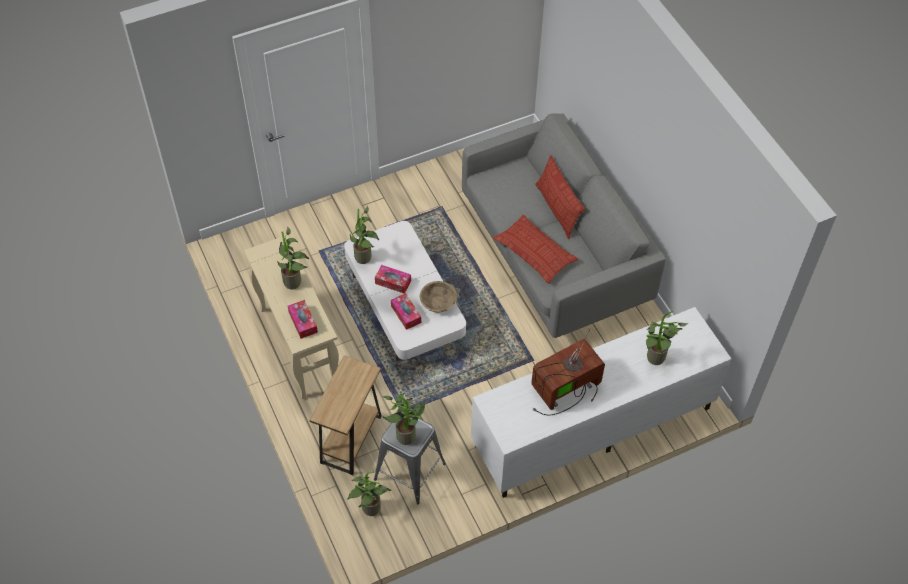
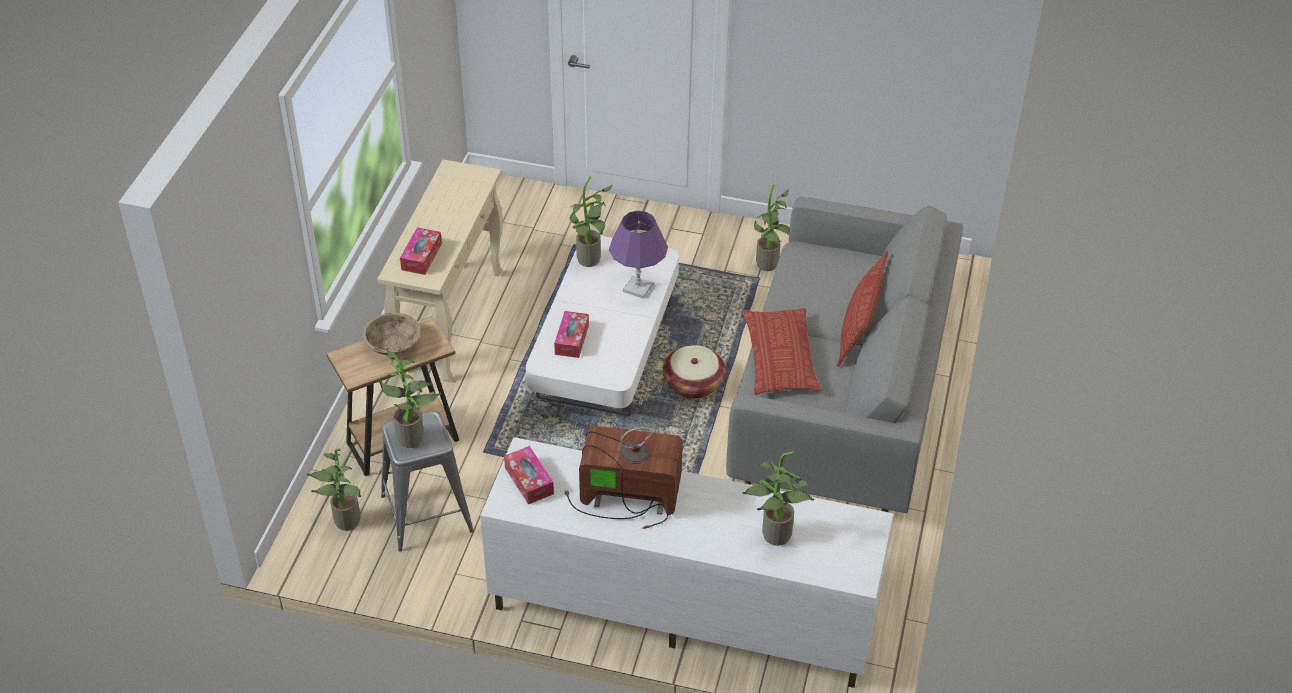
camera: 40 degrees right, 10 degrees down
potted plant [277,227,309,289] -> potted plant moved to [754,185,790,271]
tissue box [375,265,411,294] -> tissue box moved to [504,446,554,504]
beige bowl [420,281,457,313] -> beige bowl moved to [363,312,421,355]
none -> purple table lamp [609,211,668,299]
none -> basket [663,345,726,399]

